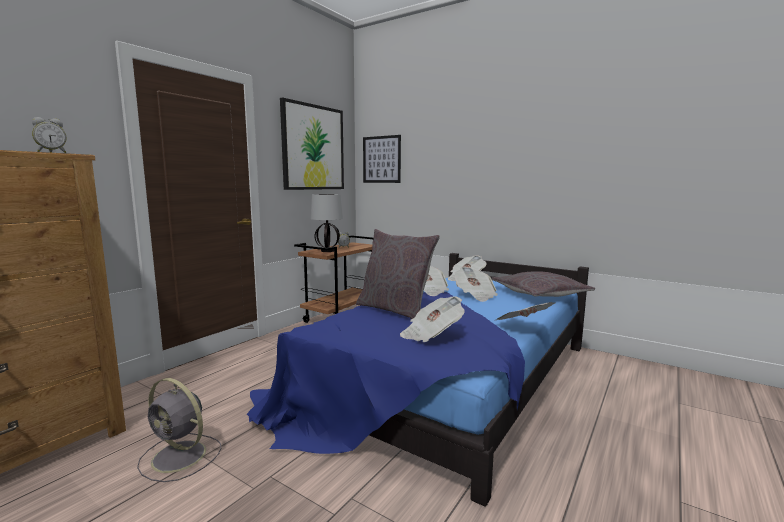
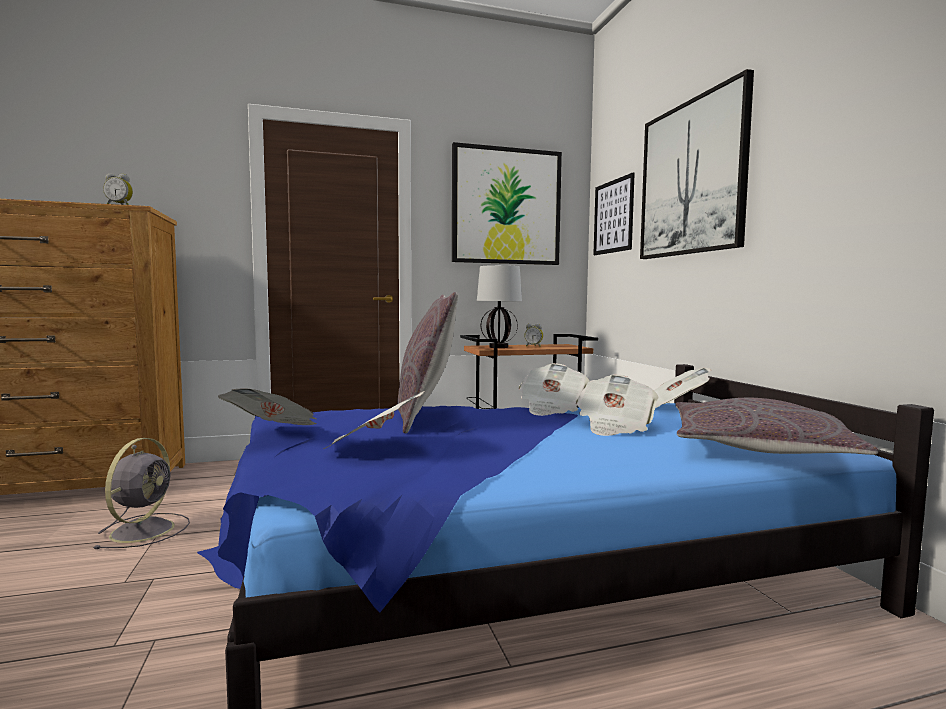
camera: 40 degrees right, 5 degrees down
grey fan [137,378,221,482] -> grey fan turned 150 degrees counterclockwise [93,438,190,549]
newspaper [496,302,555,320] -> newspaper moved to [218,388,317,425]
none -> picture [640,69,754,259]

